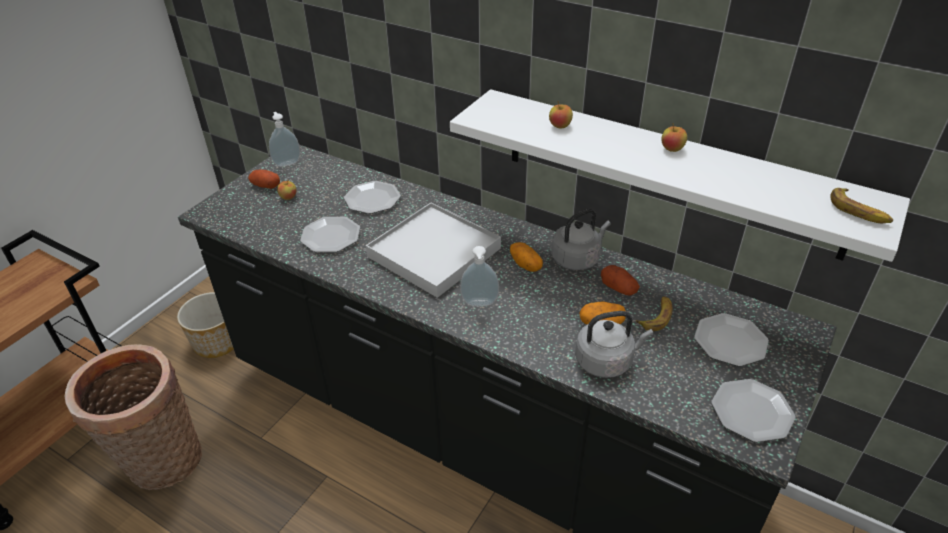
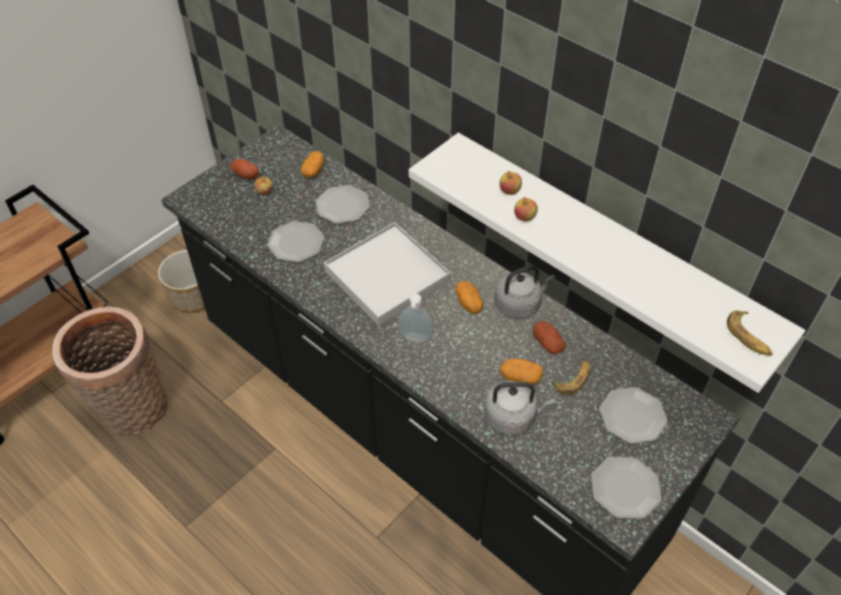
camera: 10 degrees right, 10 degrees up
soap dispenser [269,112,300,167] -> none
apple [661,123,687,152] -> apple moved to [514,197,538,222]
none -> potato [301,151,324,178]

